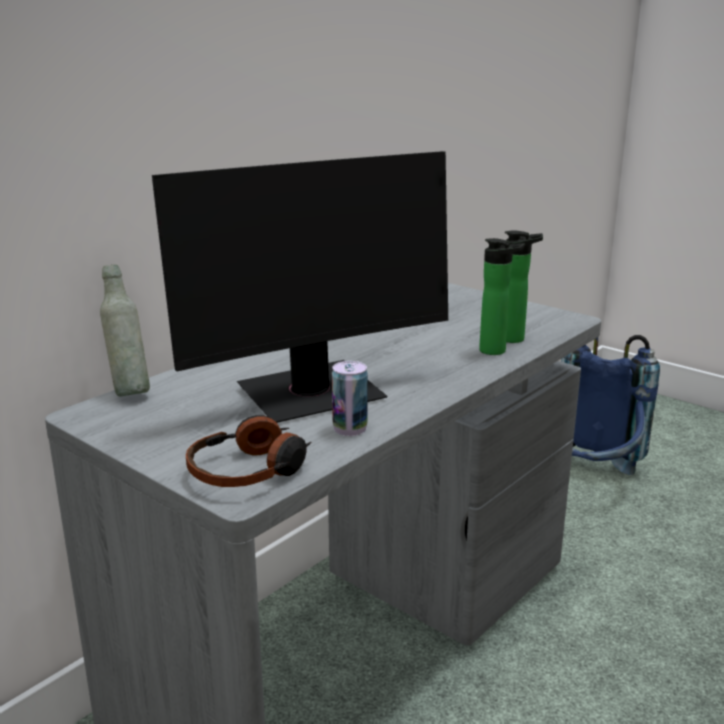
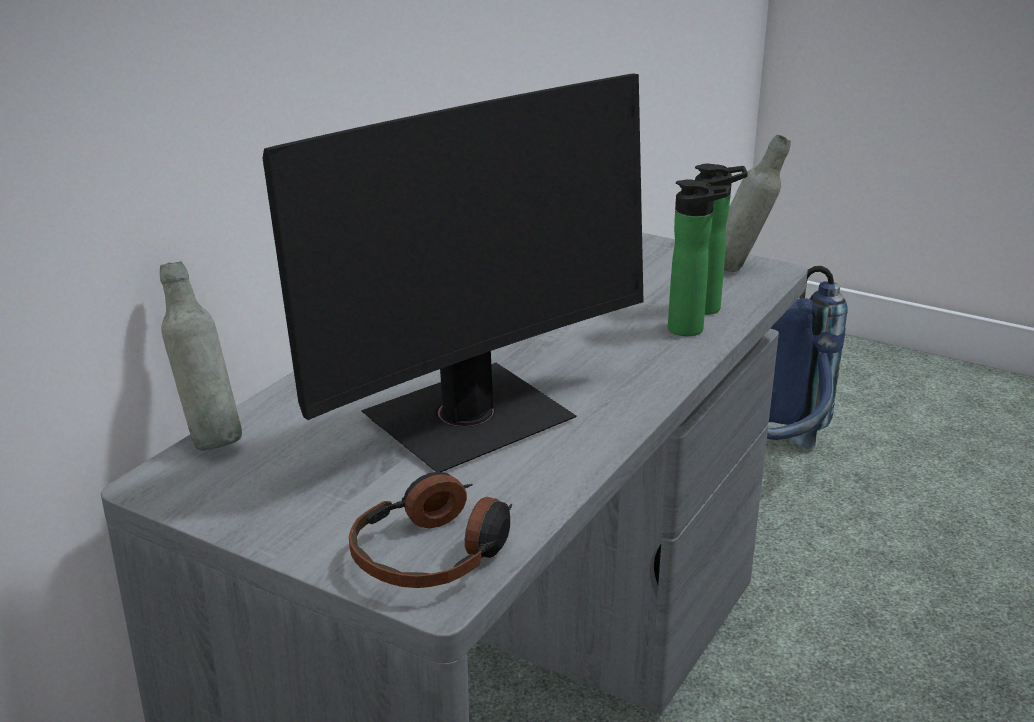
camera: 10 degrees left, 5 degrees up
can [332,361,368,436] -> none
none -> grey bottle [724,135,791,272]

